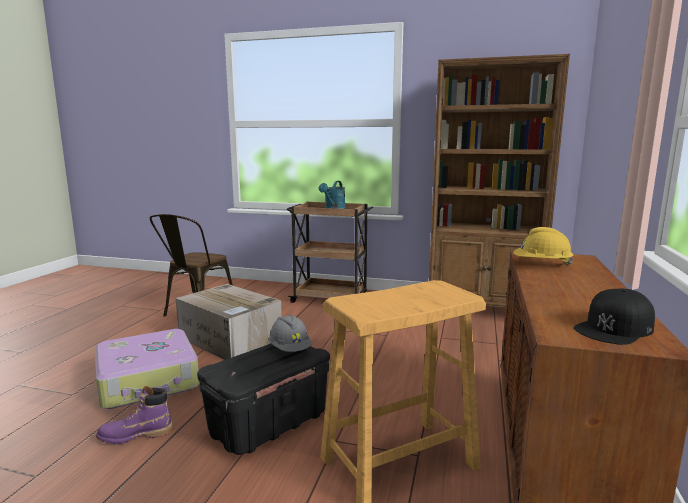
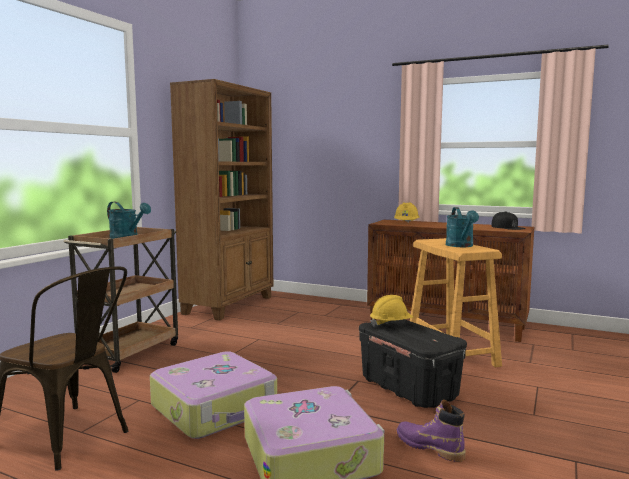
camera: 80 degrees left, 5 degrees down
purple boot [96,386,173,444] -> purple boot turned 135 degrees clockwise [396,400,466,462]
cardboard box [176,284,282,360] -> suitcase [150,351,277,439]
grey hard hat [269,315,311,352] -> yellow hard hat [370,295,413,327]
none -> turquoise watering can [446,207,479,247]

